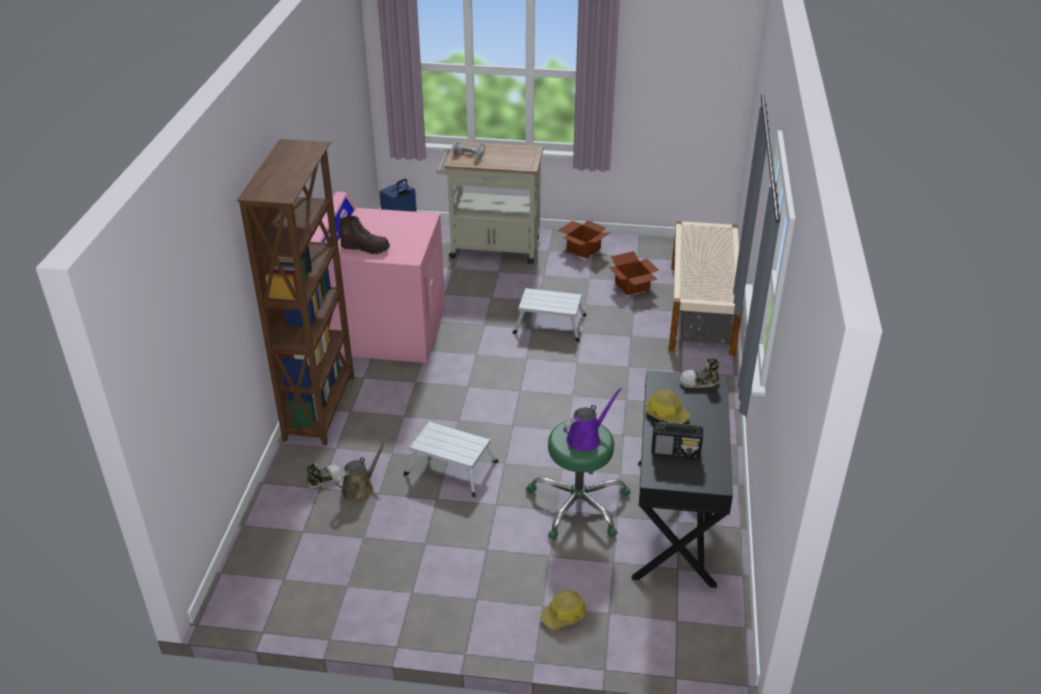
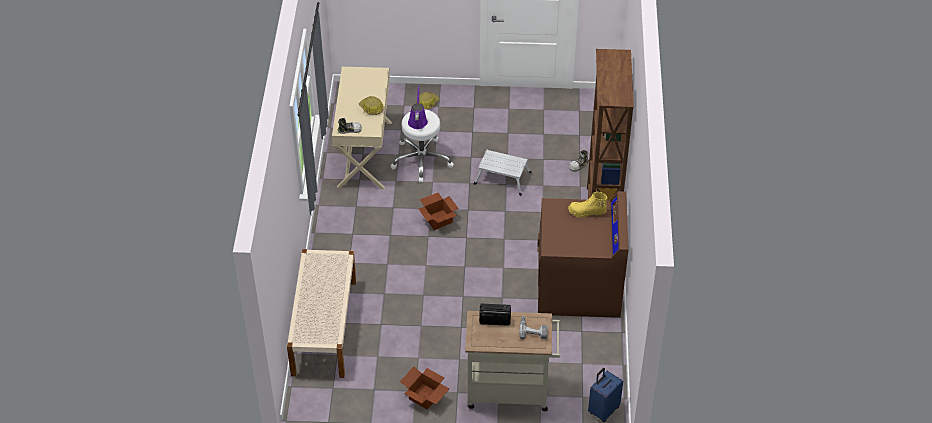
camera: 175 degrees right, 10 degrees up
pink washing machine [310,192,445,363] -> brown washing machine [537,191,629,318]
brown watering can [335,438,388,501] -> none
brown boot [339,216,390,254] -> yellow boot [568,192,607,218]
white step ladder [513,288,587,342] -> none
green stool [526,421,631,540] -> white stool [390,109,454,183]
purple watering can [563,388,622,451] -> purple watering can turned 135 degrees clockwise [408,85,428,129]
cardboard box [609,251,659,295] -> cardboard box moved to [419,192,458,230]
black desk [632,370,733,588] -> beige desk [332,67,392,189]
radio [651,421,703,460] -> radio moved to [479,304,511,326]

